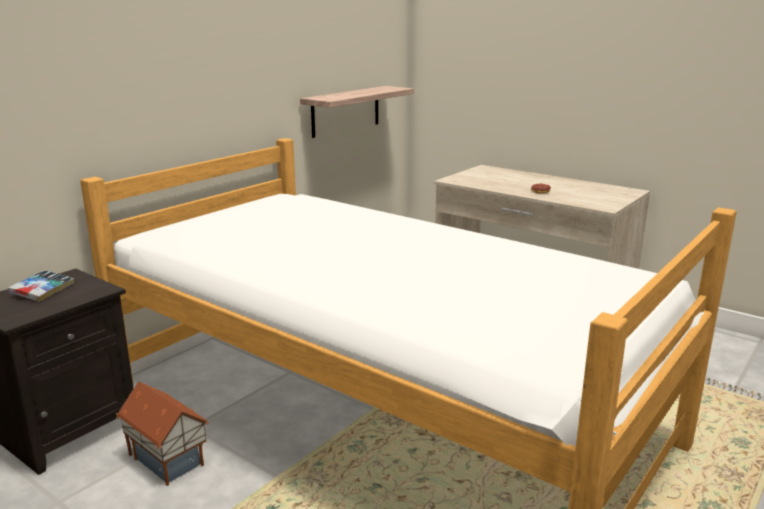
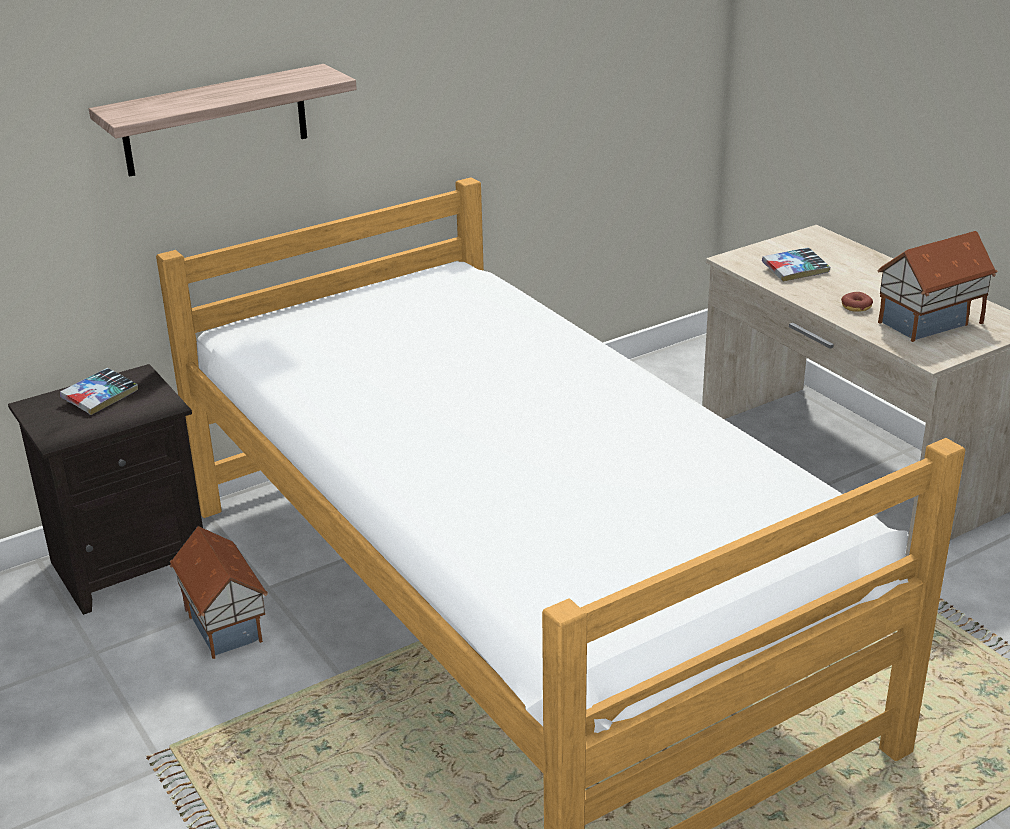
camera: 20 degrees right, 10 degrees up
shelf [300,86,414,138] -> shelf moved to [89,64,357,177]
none -> book [762,247,830,282]
none -> toy house [877,231,998,342]

